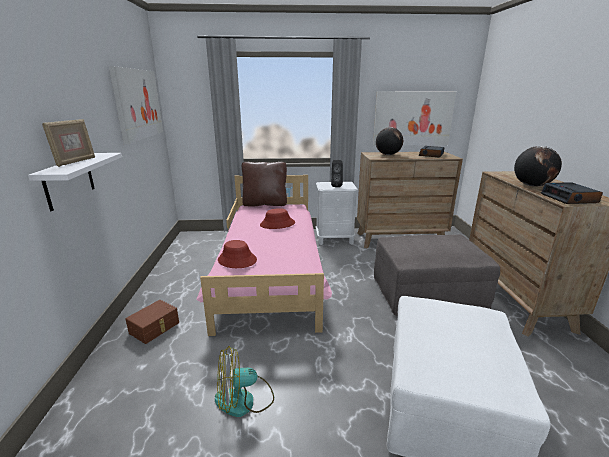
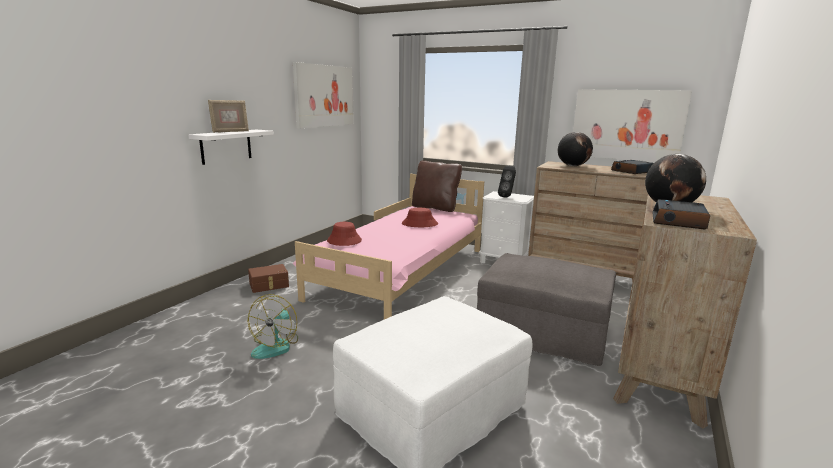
camera: 30 degrees right, 5 degrees down
fan [215,346,274,417] -> fan turned 90 degrees counterclockwise [248,294,298,359]

